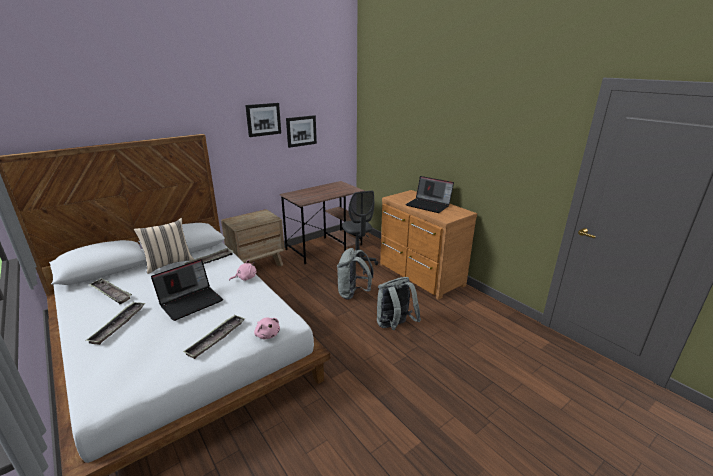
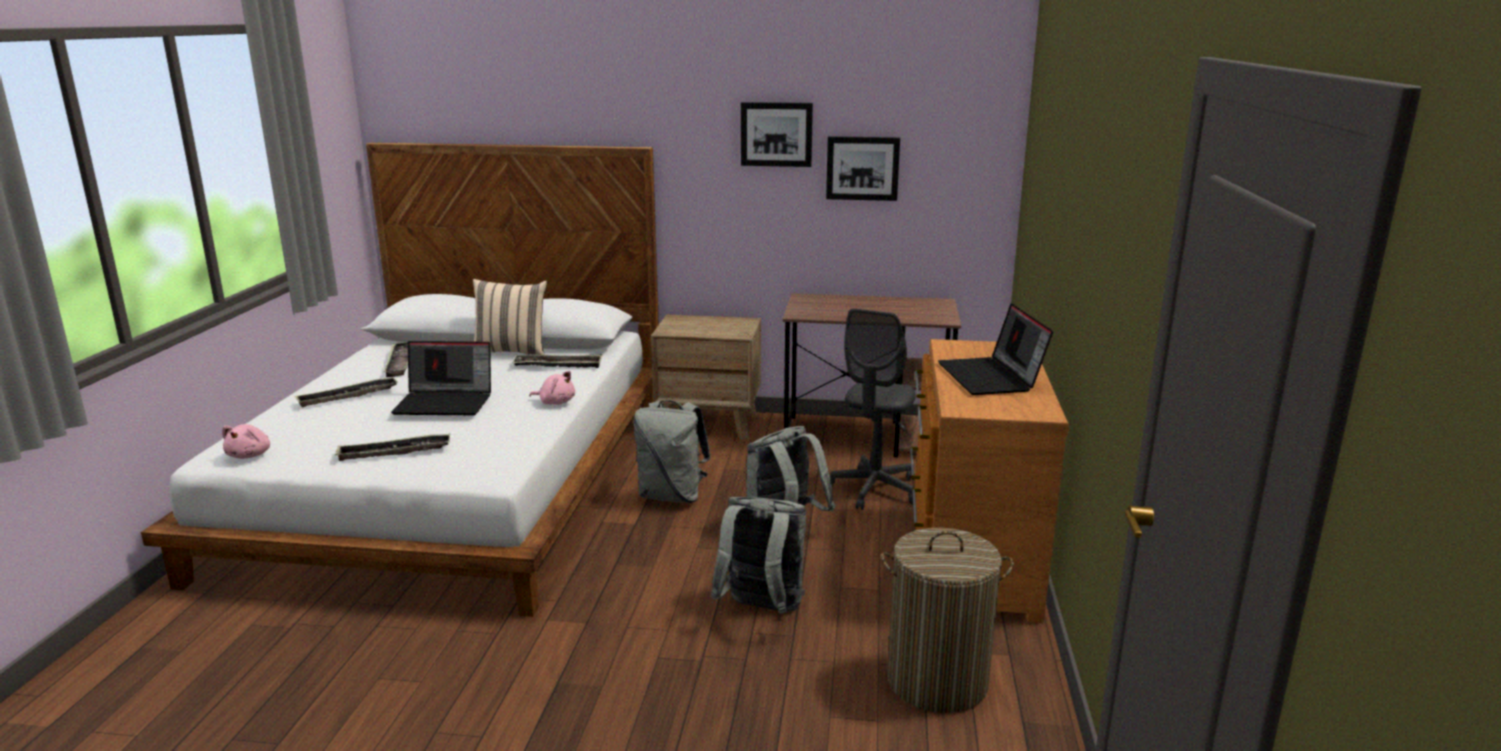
camera: 45 degrees right, 5 degrees down
pink plush toy [254,317,280,339] -> pink plush toy moved to [222,424,270,459]
none -> grey backpack [634,400,711,503]
none -> laundry basket [881,528,1014,713]

